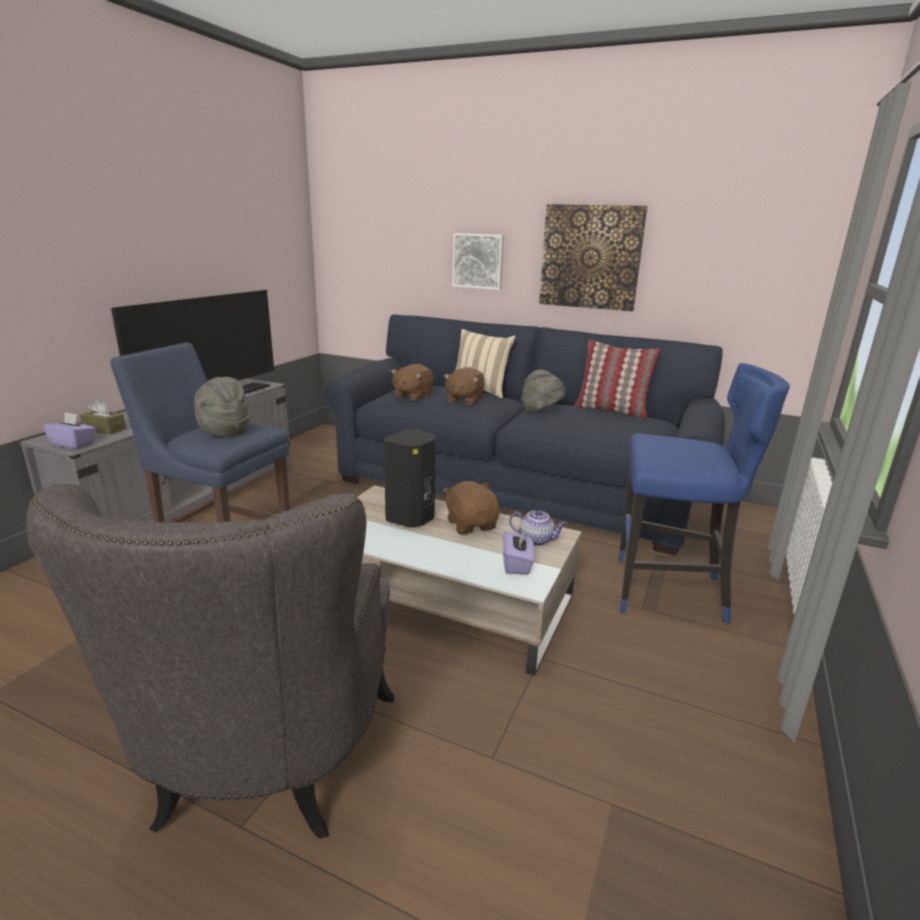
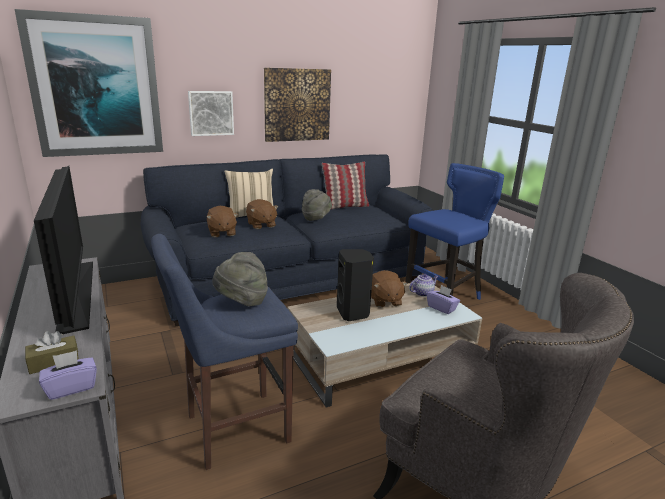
camera: 50 degrees left, 0 degrees up
brown plush toy [443,481,499,534] -> brown plush toy turned 120 degrees counterclockwise [371,270,408,307]
none -> picture [15,9,163,157]

